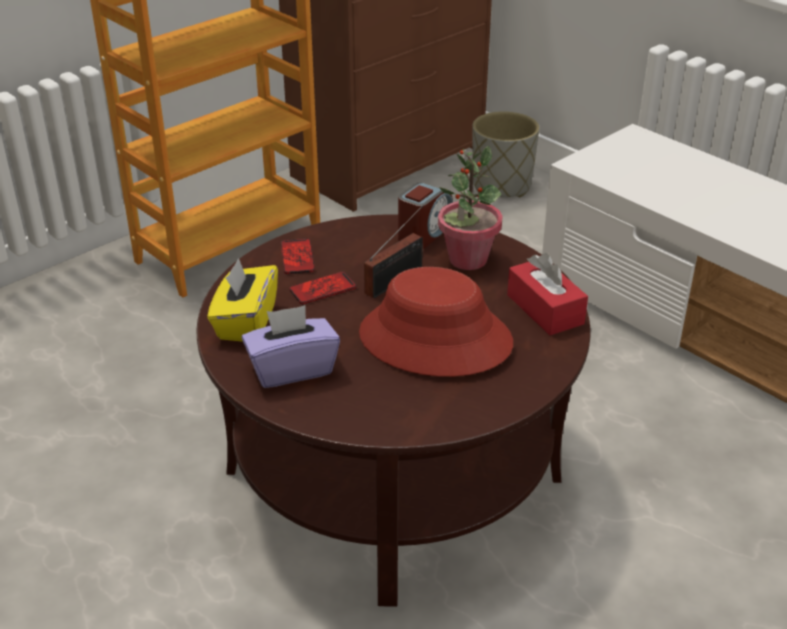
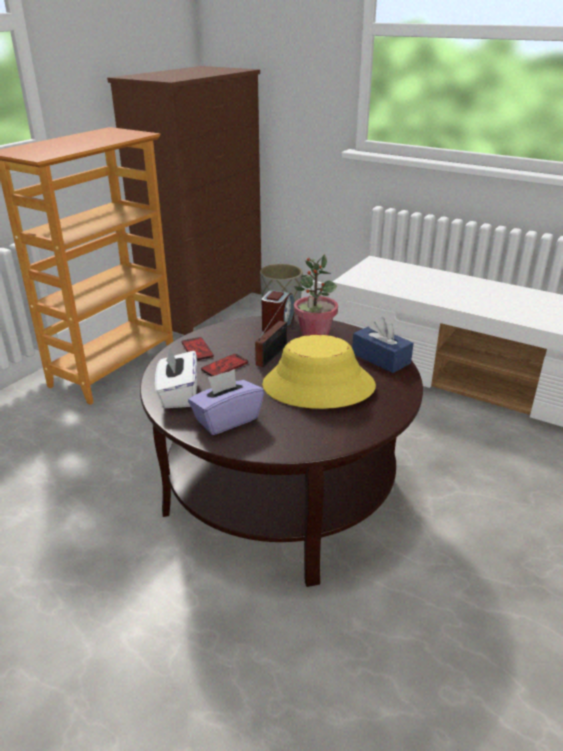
camera: 15 degrees left, 5 degrees down
yellow tissue box [207,258,278,342] -> white tissue box [155,346,197,408]
red hat [359,267,513,377] -> yellow hat [262,335,376,409]
red tissue box [507,253,588,335] -> blue tissue box [352,317,414,373]

